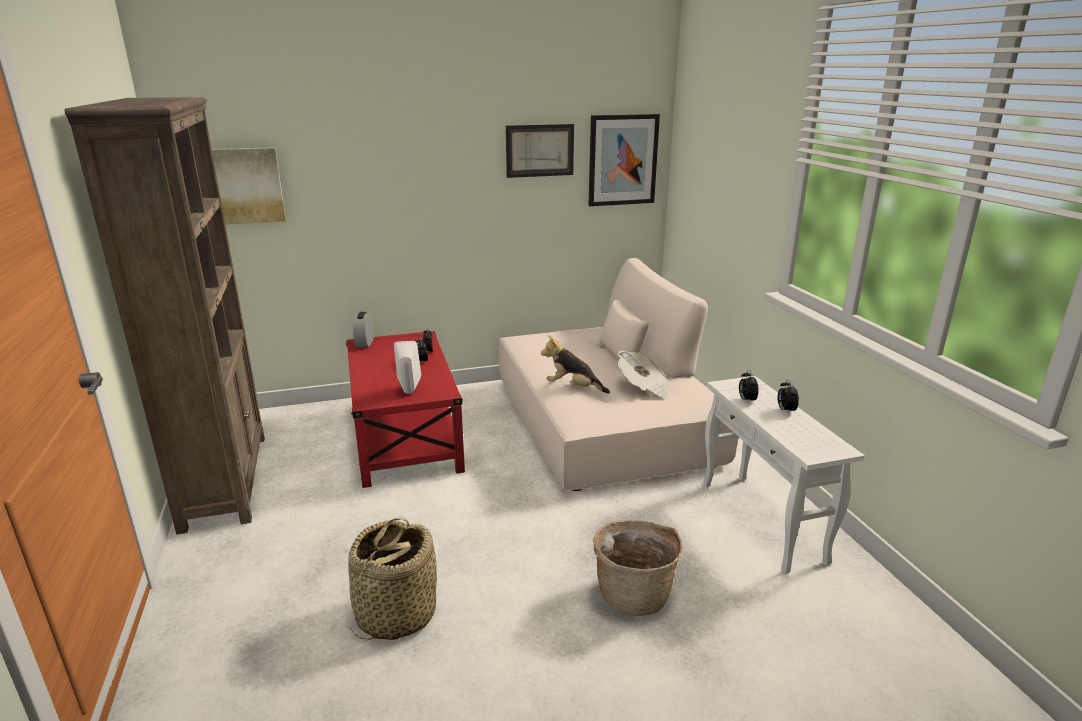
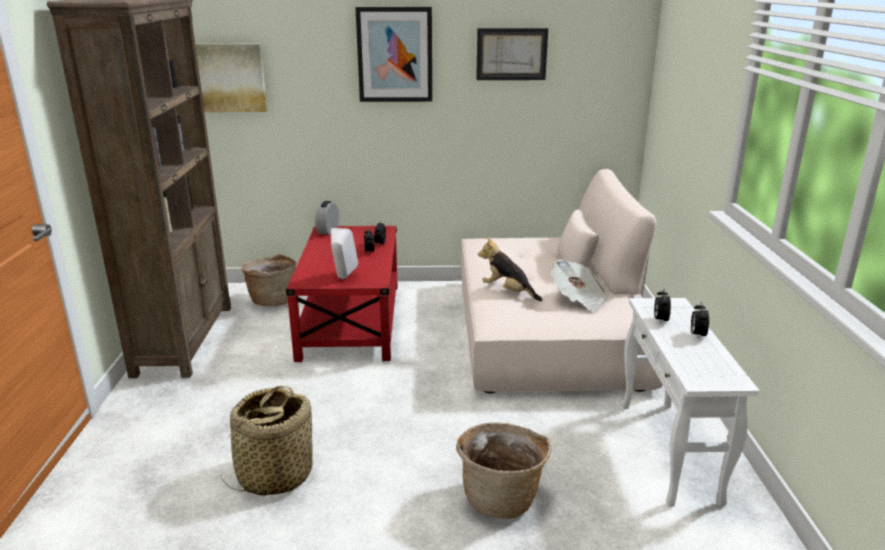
camera: 15 degrees right, 0 degrees up
picture [588,114,660,206] -> picture moved to [355,7,432,102]
none -> basket [242,254,296,307]

